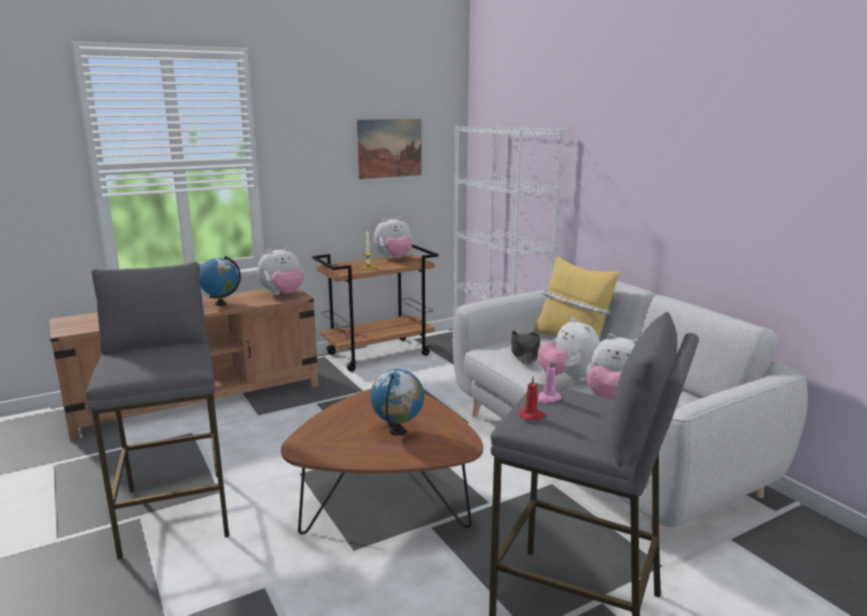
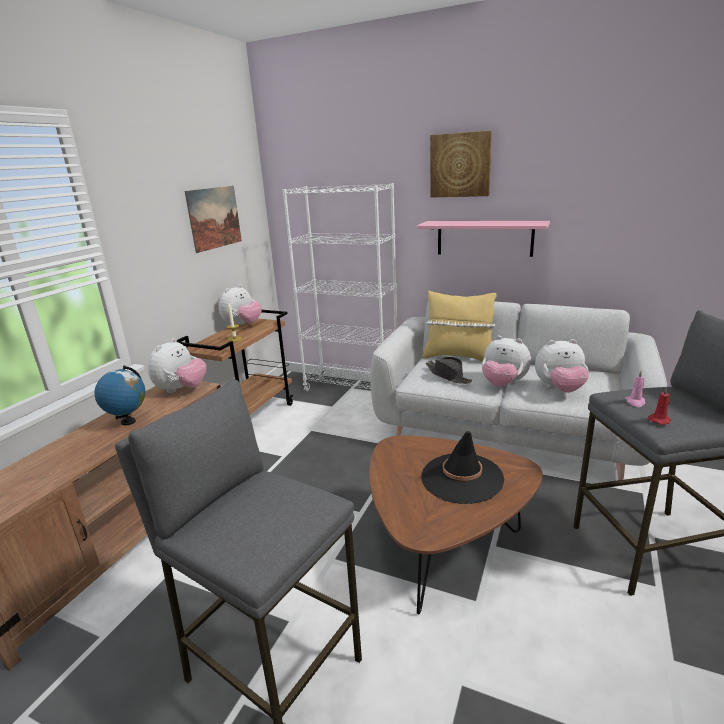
camera: 35 degrees left, 5 degrees up
globe [370,369,424,436] -> black hat [421,431,504,504]
none -> pink shelf [416,221,550,257]
none -> picture [430,131,492,197]

